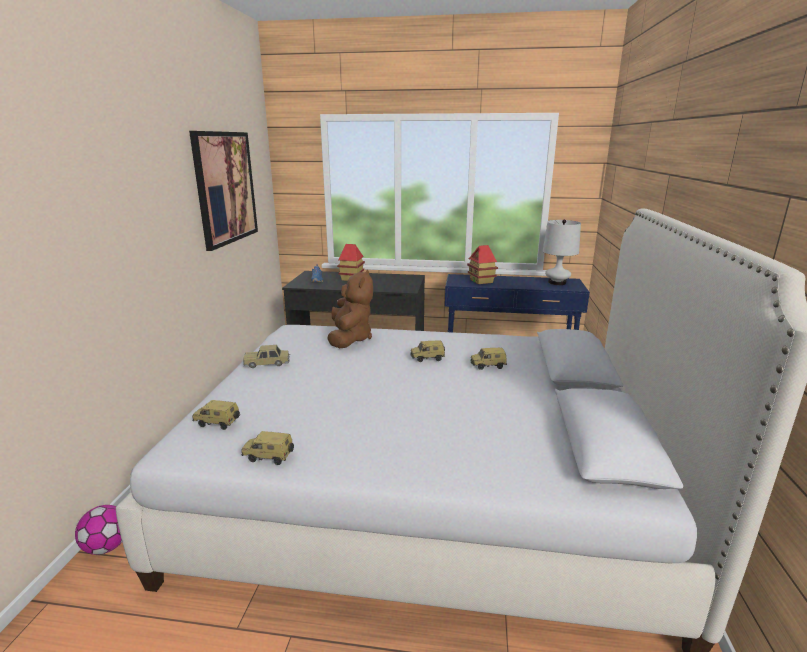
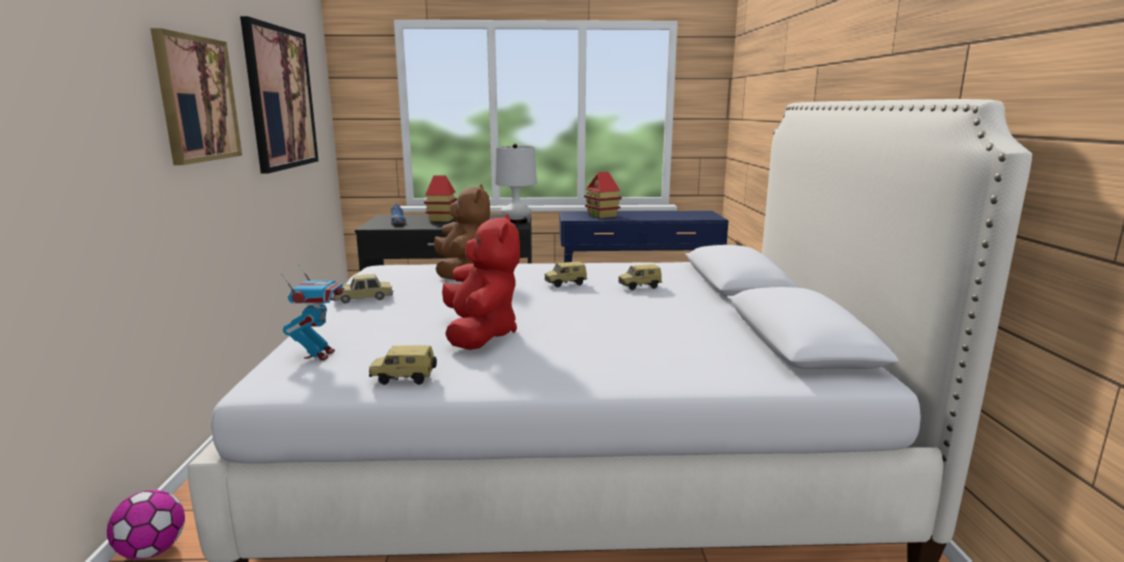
camera: 10 degrees left, 5 degrees down
toy car [192,400,240,430] -> toy robot [282,264,344,360]
white table lamp [543,220,581,285] -> white table lamp moved to [494,144,537,224]
none -> picture [150,28,242,165]
none -> red plush toy [442,214,520,350]

